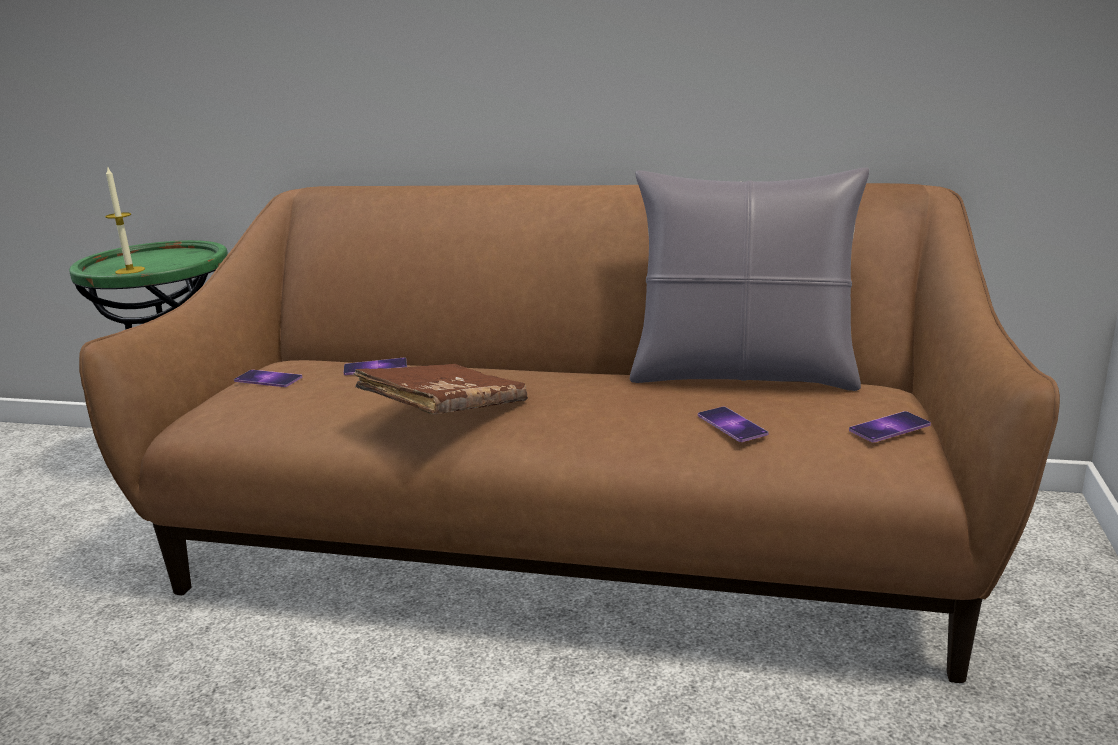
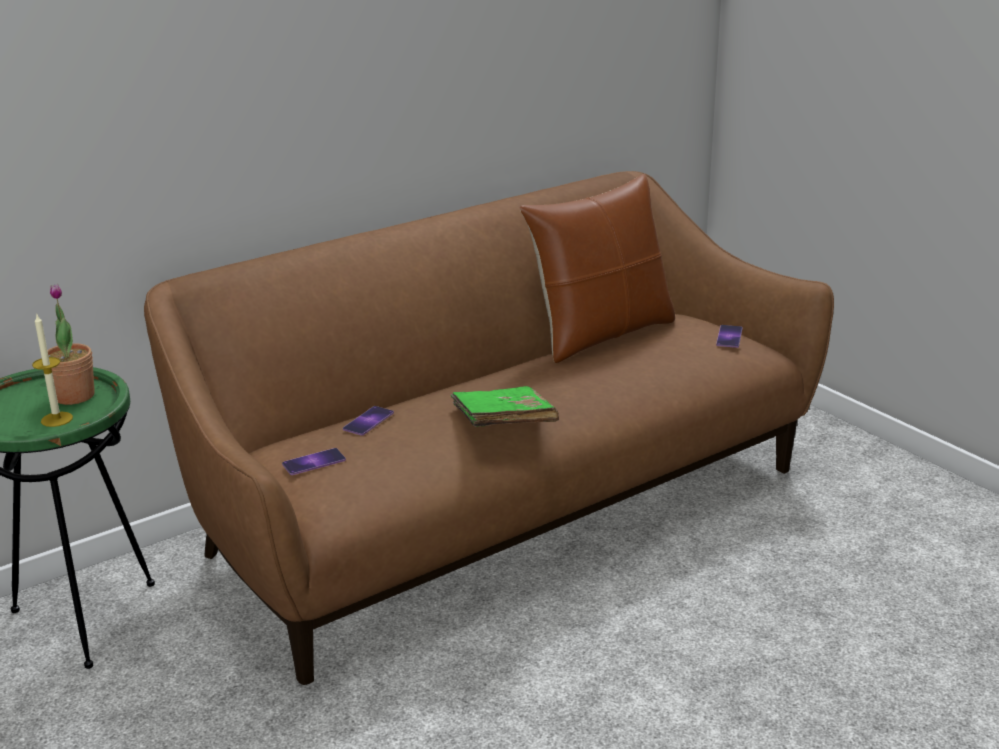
camera: 50 degrees left, 5 degrees up
brown book [354,364,528,414] -> green book [451,386,559,427]
grey pillow [630,168,869,391] -> brown pillow [519,174,675,363]
phone [698,406,768,442] -> none
none -> potted plant [47,284,95,405]

